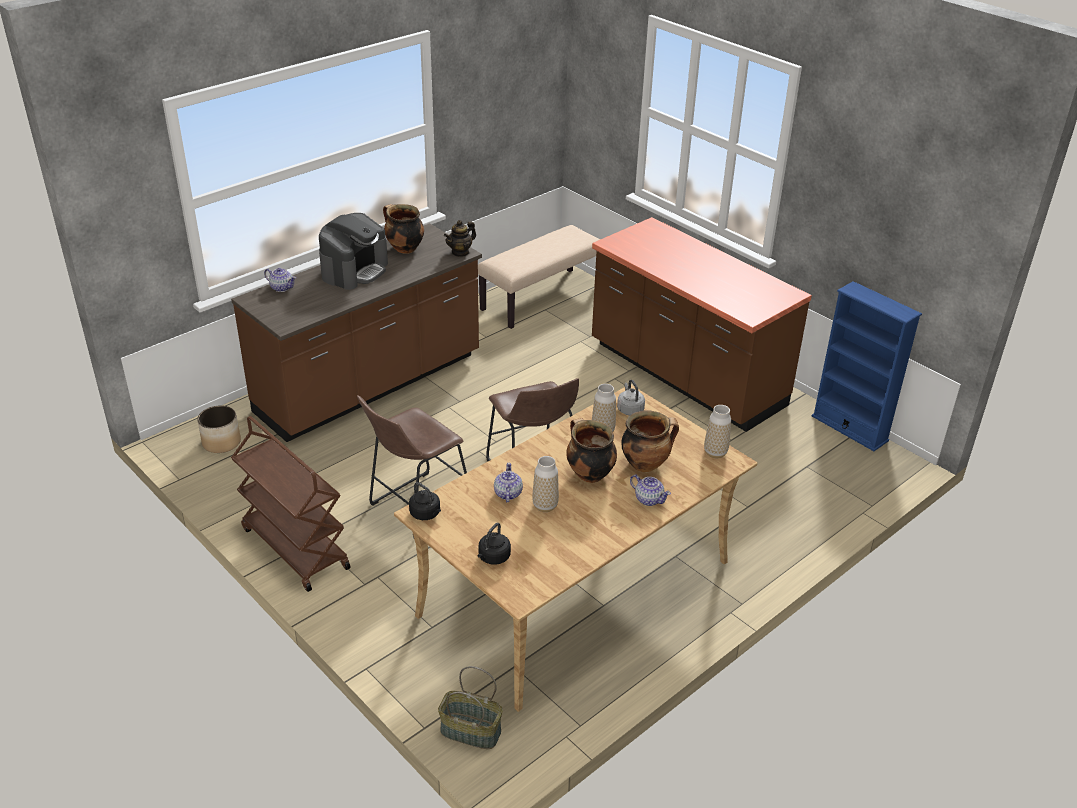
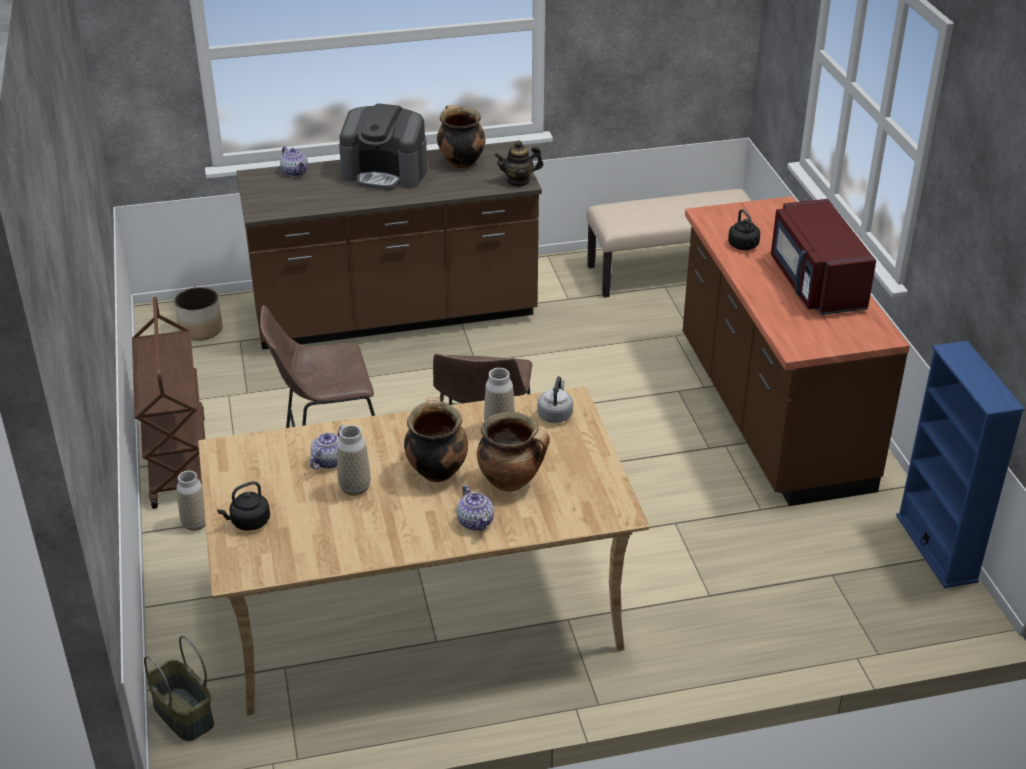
camera: 30 degrees right, 0 degrees up
coffee machine [319,213,388,290] -> coffee machine turned 45 degrees clockwise [339,103,427,190]
black kettle [409,482,441,520] -> black kettle moved to [728,209,760,250]
vase [704,405,731,458] -> vase moved to [177,471,205,531]
none -> red microwave [771,199,876,315]

